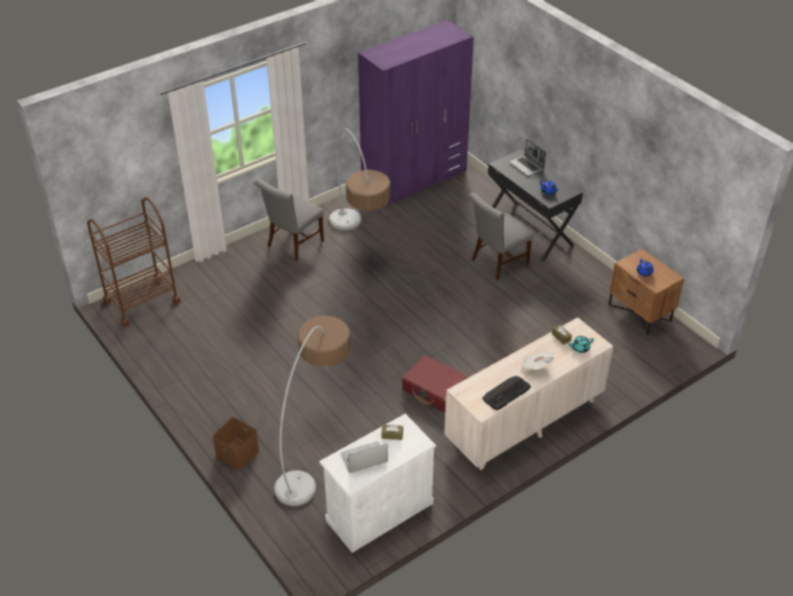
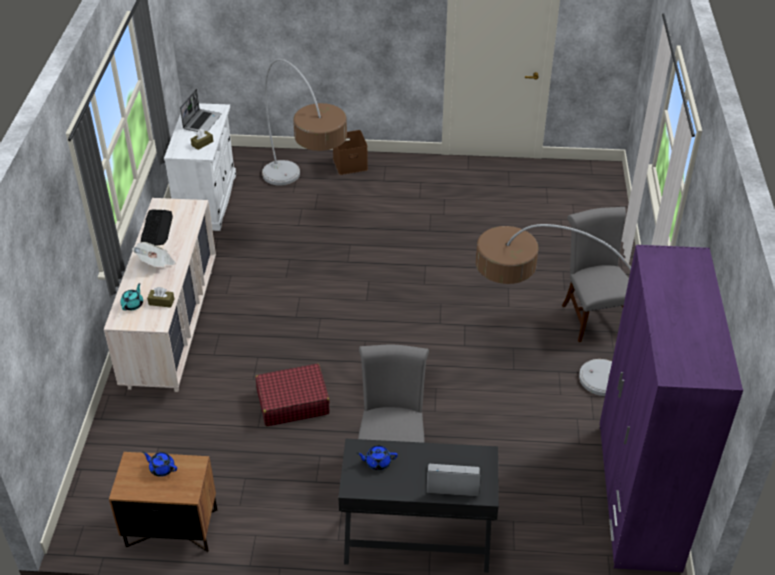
camera: 130 degrees right, 0 degrees up
brown cart [87,197,181,327] -> none
red suitcase [402,355,467,412] -> red suitcase moved to [255,364,330,426]

